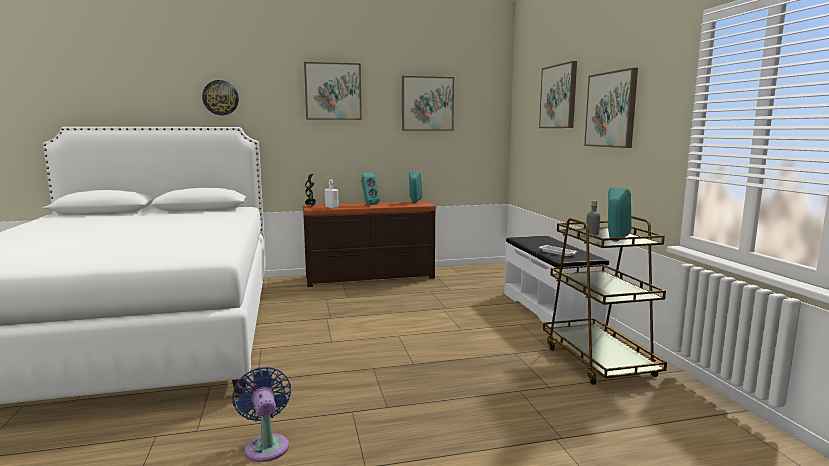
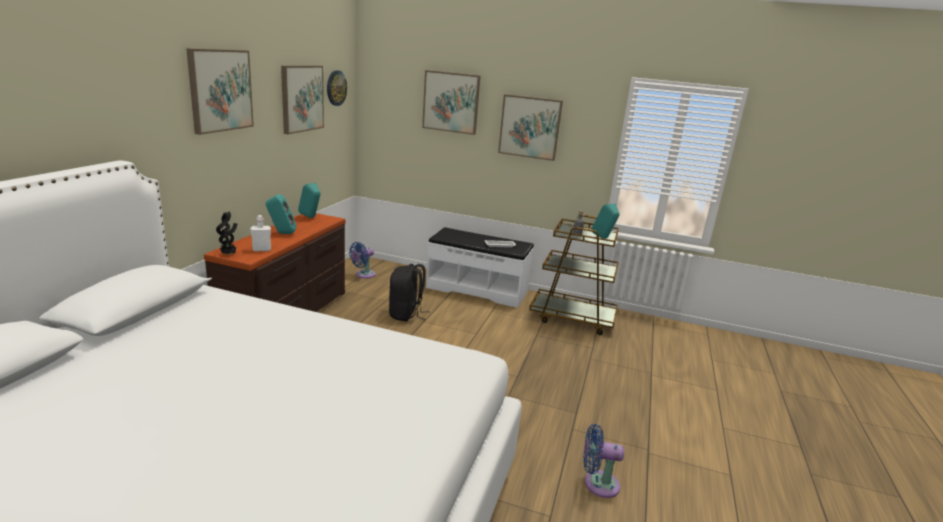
camera: 60 degrees left, 10 degrees up
wall clock [202,80,239,115] -> wall clock moved to [327,70,347,106]
none -> blue fan [349,242,376,278]
none -> black backpack [389,264,429,321]

